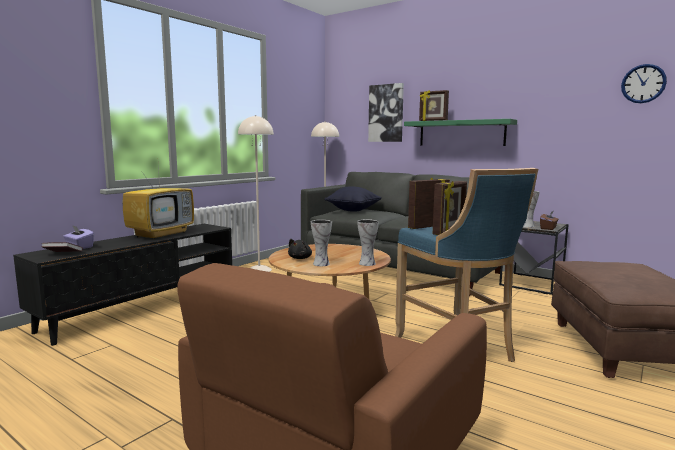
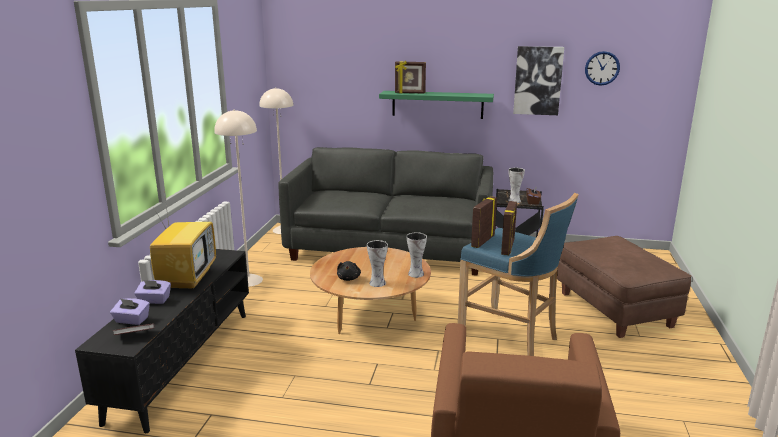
camera: 25 degrees left, 10 degrees up
black pillow [324,186,382,212] -> none
picture [368,83,404,142] -> picture moved to [513,46,564,115]
none -> purple tissue box [134,280,171,304]

